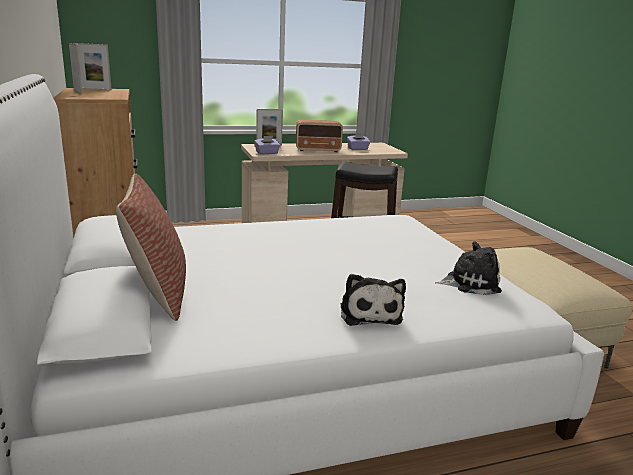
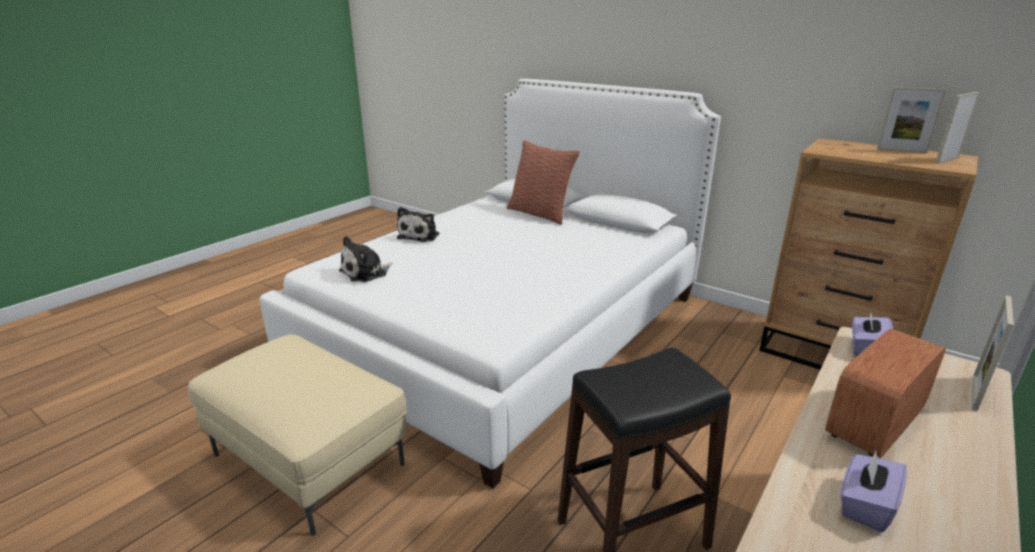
camera: 145 degrees right, 5 degrees up
plush toy [341,274,406,326] -> plush toy turned 120 degrees counterclockwise [397,207,439,242]

